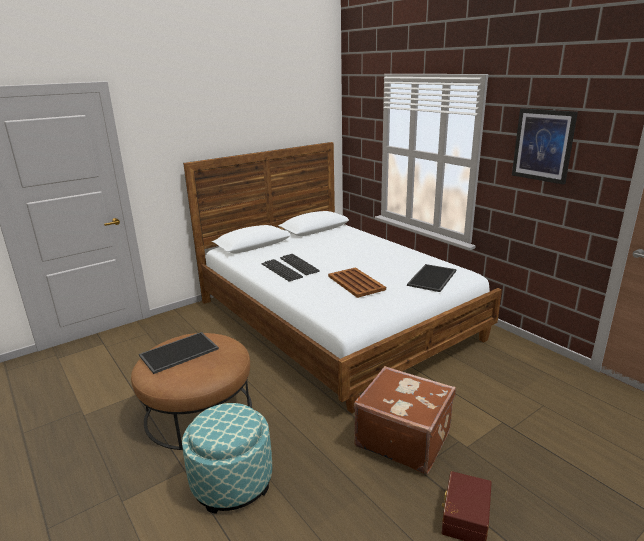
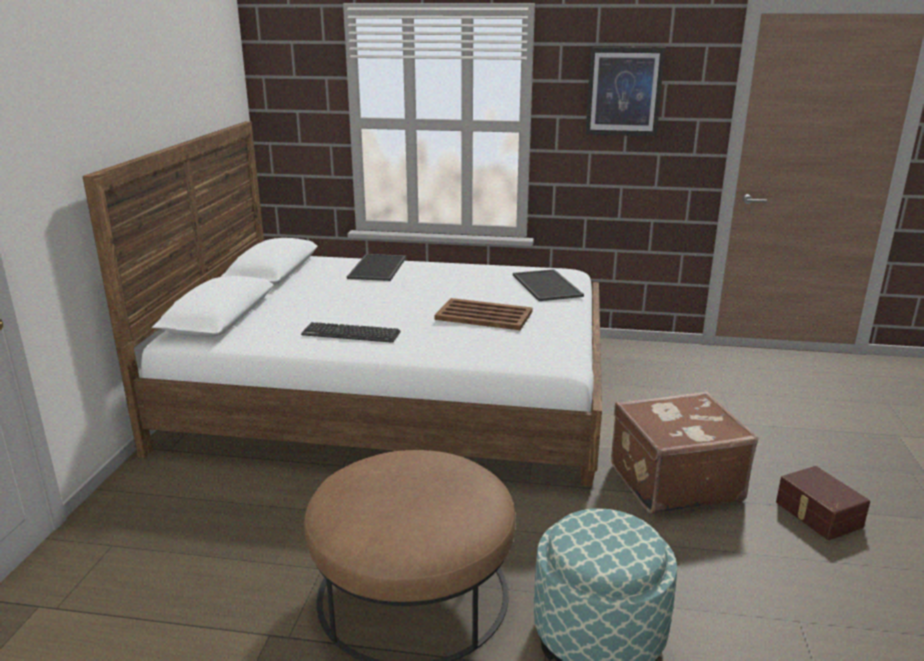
camera: 45 degrees left, 0 degrees up
tray [139,332,219,374] -> tray moved to [347,254,406,281]
keyboard [280,254,320,275] -> none

